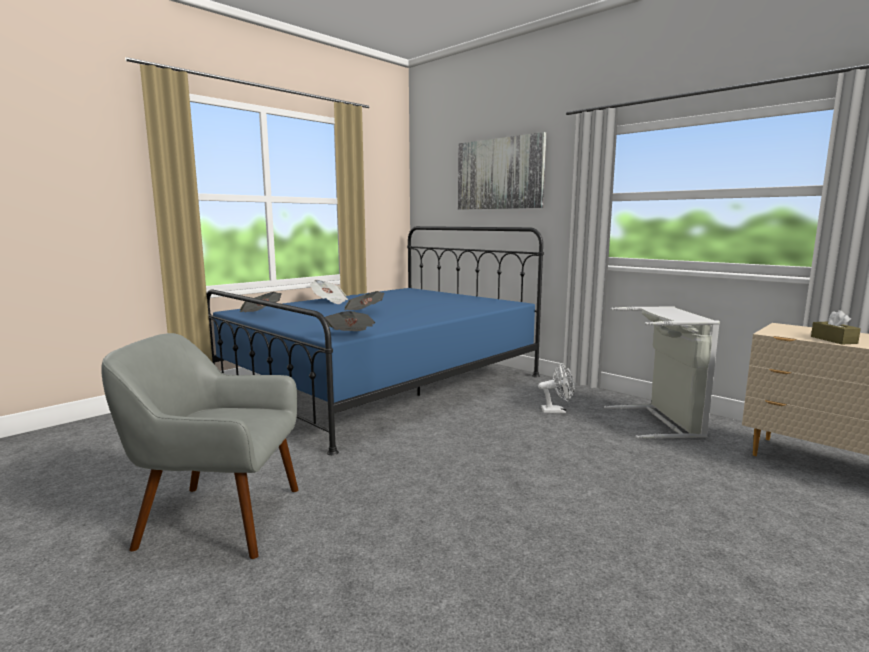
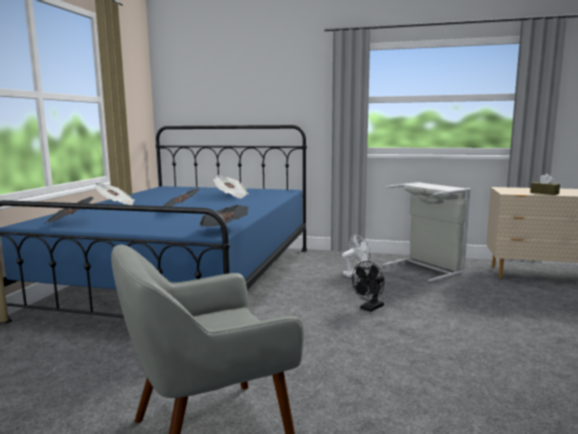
camera: 30 degrees left, 0 degrees up
picture [458,132,546,210] -> none
none -> newspaper [213,175,249,198]
none -> black fan [352,261,384,312]

